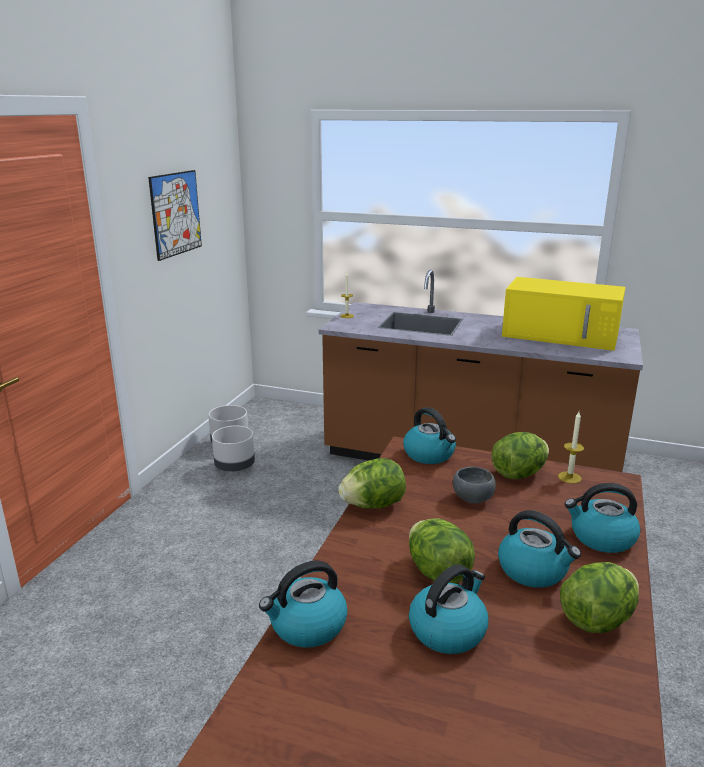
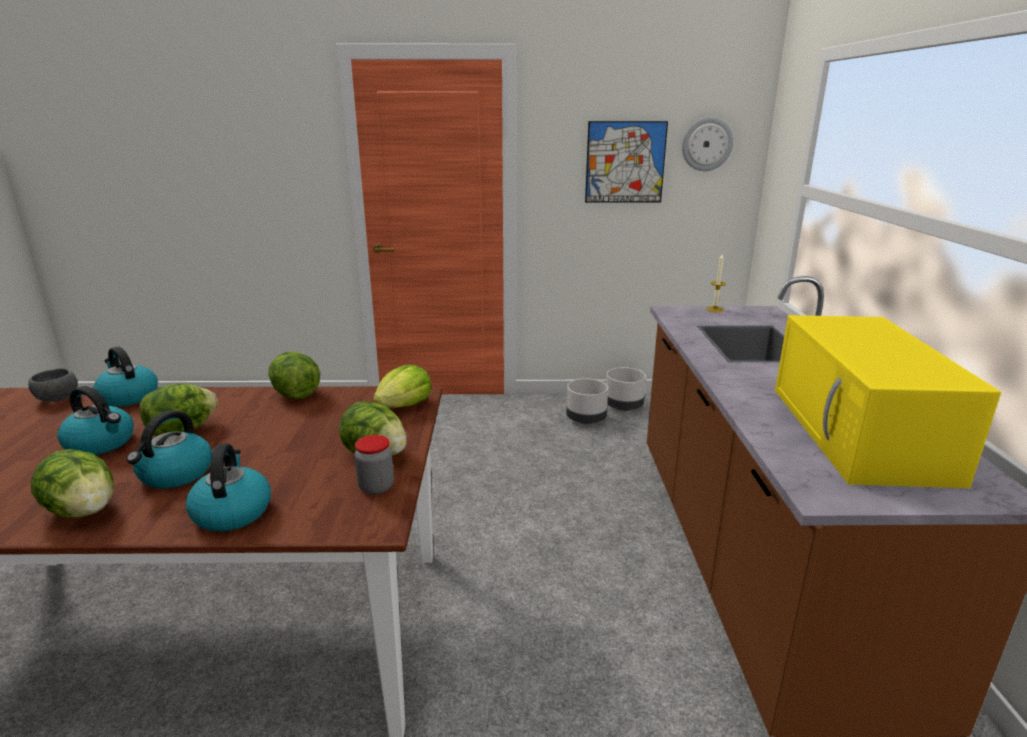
camera: 70 degrees right, 0 degrees up
kettle [403,407,456,464] -> lettuce [373,365,431,408]
grey bowl [453,467,496,503] -> grey bowl moved to [28,368,78,402]
candle [558,412,584,484] -> jar [354,435,394,495]
none -> wall clock [682,117,734,171]

